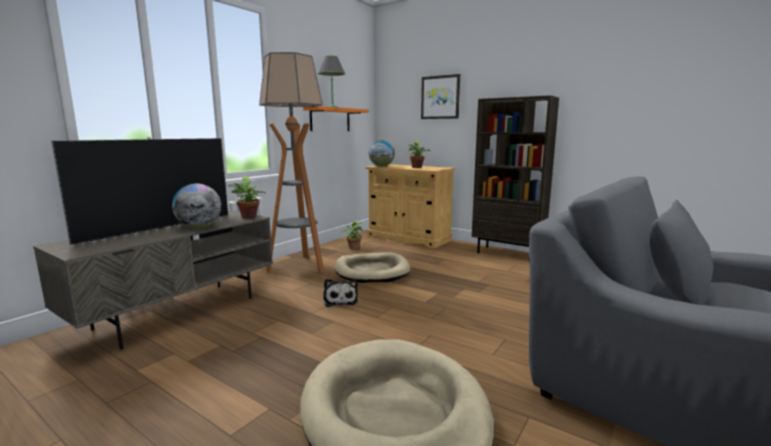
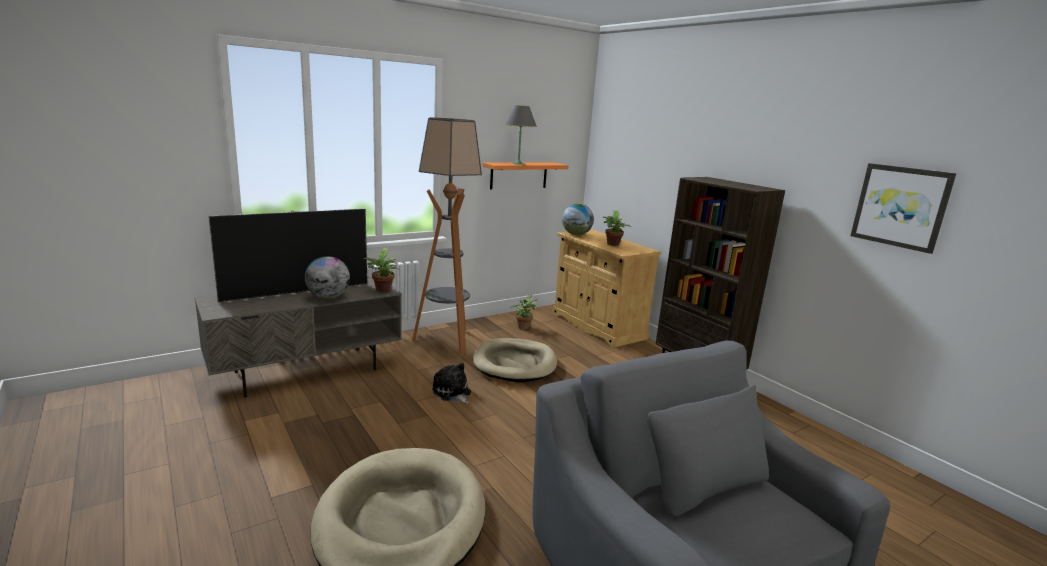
camera: 20 degrees right, 5 degrees up
plush toy [323,279,358,307] -> plush toy turned 135 degrees clockwise [433,362,471,404]
picture [421,74,460,119] -> picture moved to [850,163,957,254]

